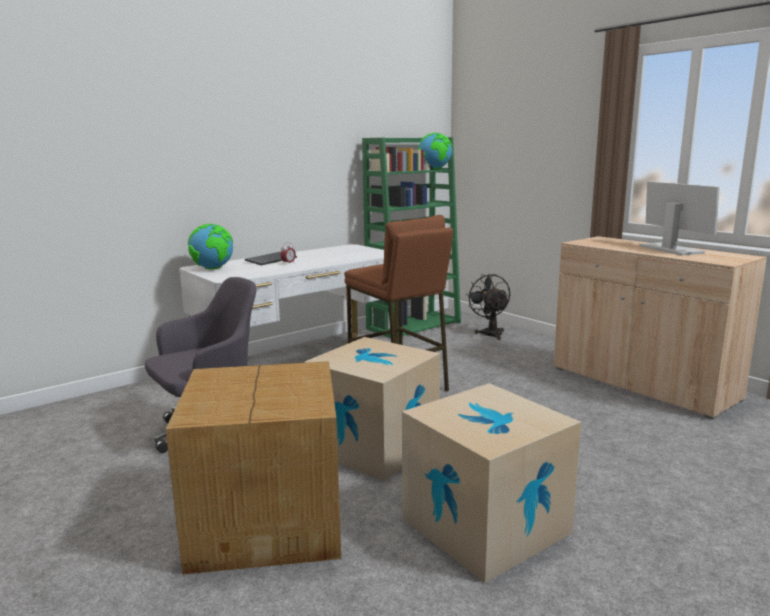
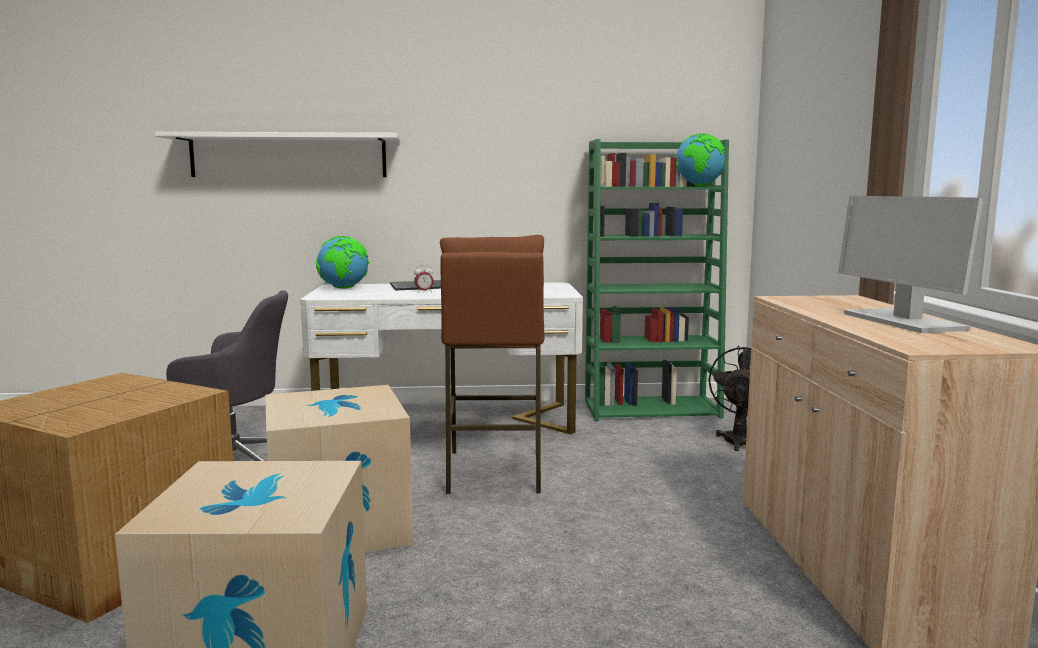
camera: 35 degrees right, 5 degrees down
monitor [639,181,720,255] -> monitor turned 150 degrees clockwise [838,196,983,333]
none -> white shelf [155,132,401,177]

